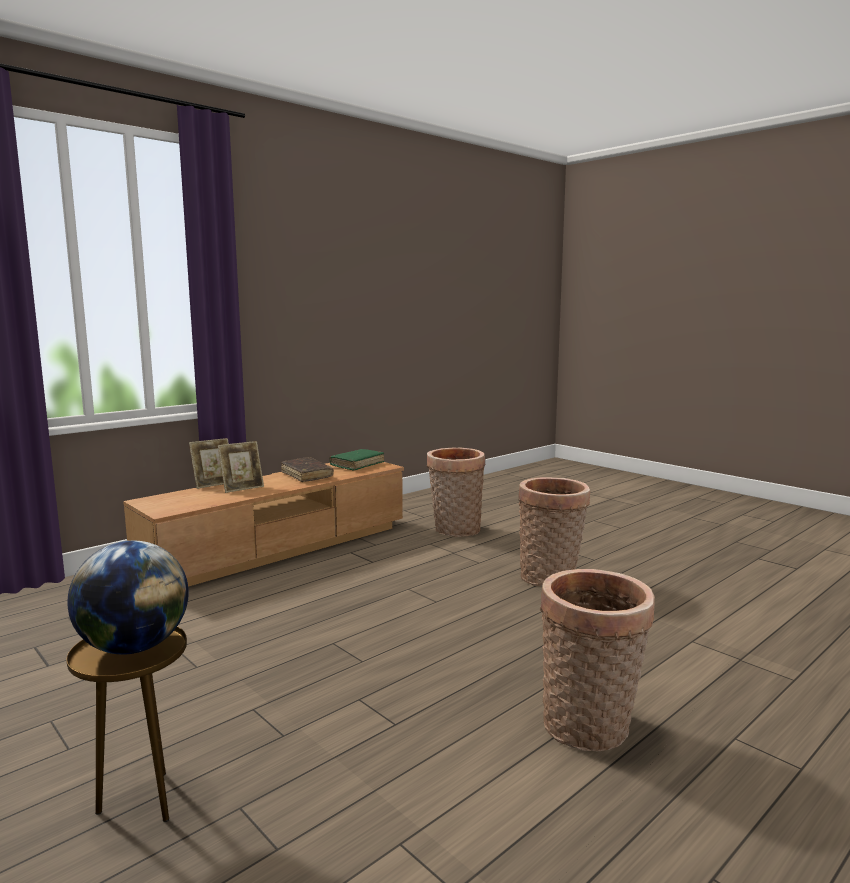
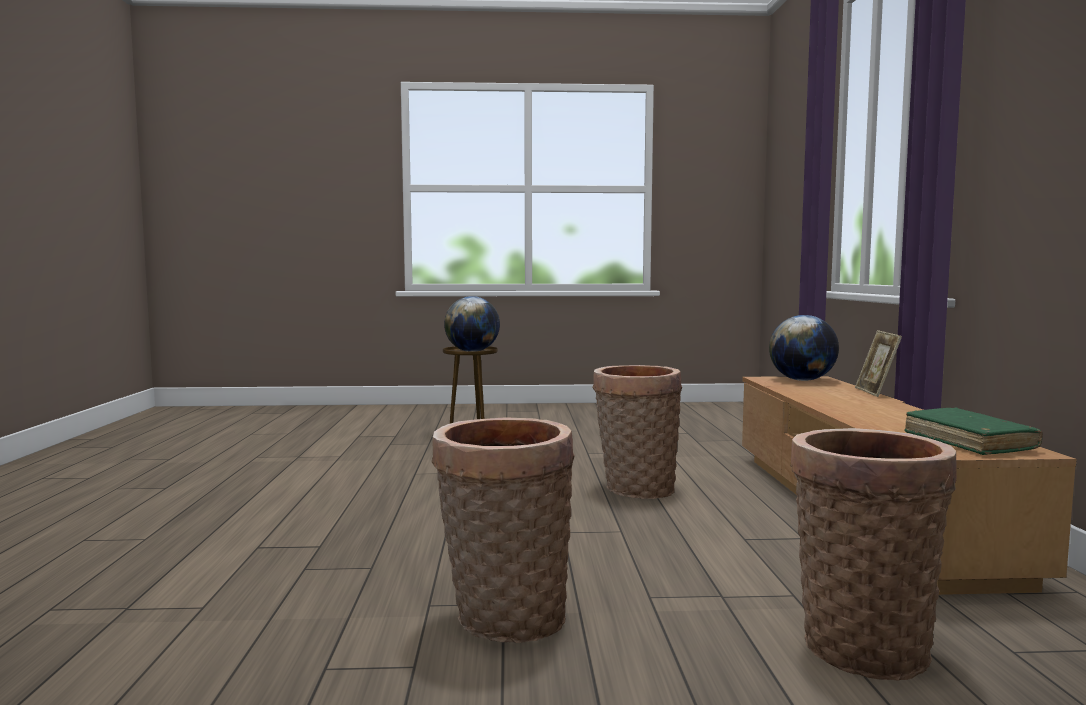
camera: 130 degrees right, 5 degrees down
picture frame [218,441,264,493] -> none
brown book [281,457,334,482] -> none
basket [540,569,655,751] -> basket moved to [592,365,682,499]
none -> globe [769,315,839,381]

